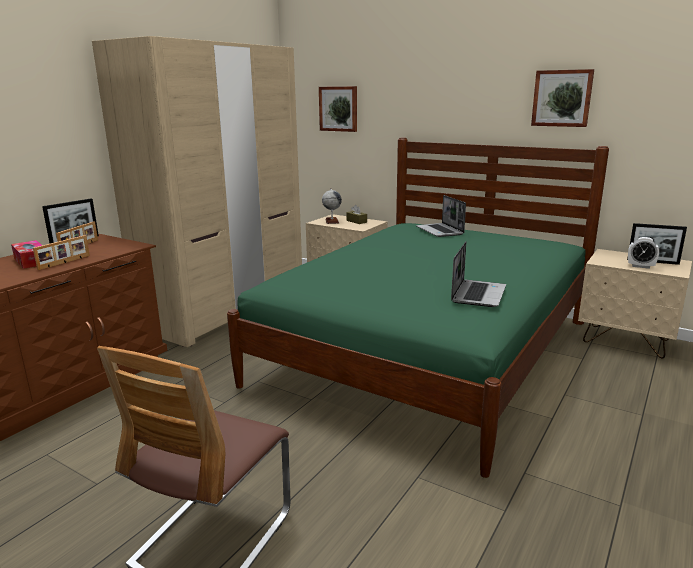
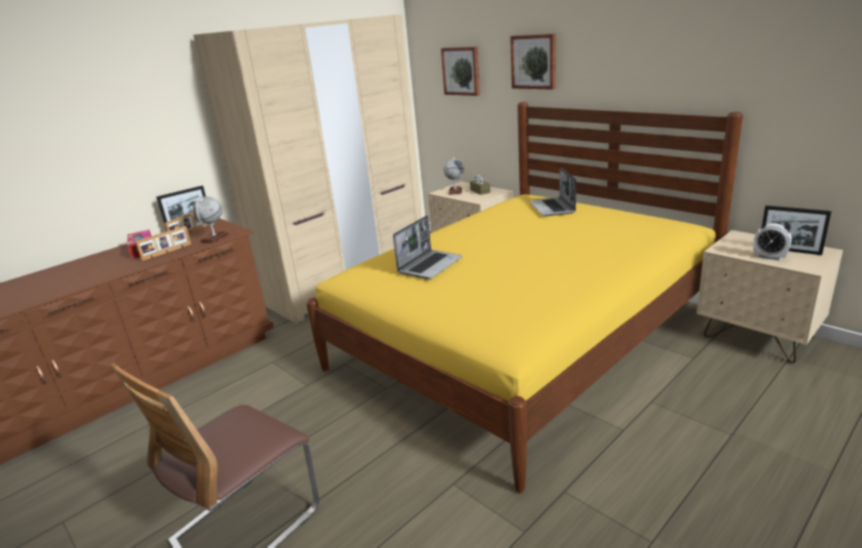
camera: 15 degrees right, 5 degrees up
green bed [227,138,609,478] -> yellow bed [306,102,743,493]
laptop [451,242,506,307] -> laptop moved to [393,215,463,279]
picture [531,69,594,127] -> picture moved to [510,33,556,90]
none -> globe [193,196,229,243]

